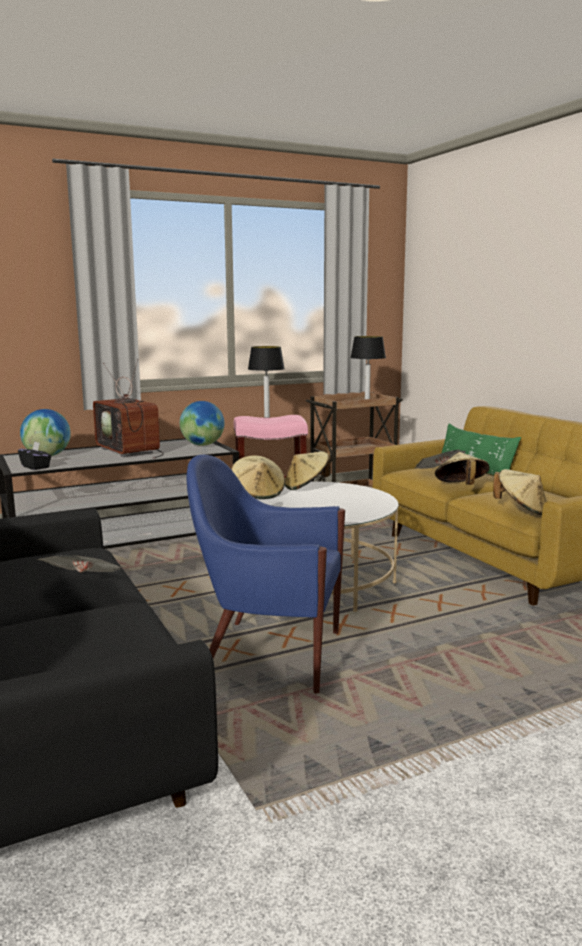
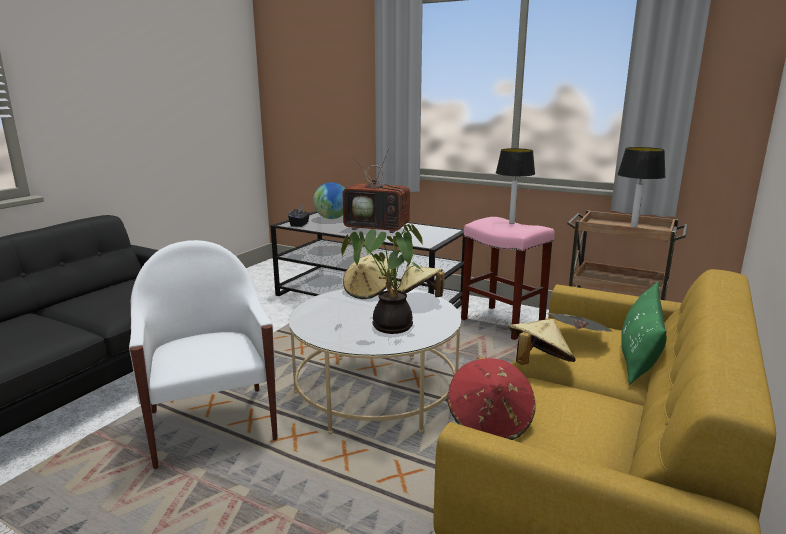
camera: 55 degrees right, 5 degrees up
newspaper [37,555,121,572] -> none
television [93,359,164,458] -> television turned 90 degrees counterclockwise [343,149,418,233]
globe [180,401,225,446] -> none
blue armchair [186,455,345,694] -> white armchair [129,240,278,469]
beige hat [493,469,546,515] -> red hat [447,357,536,440]
none -> potted plant [341,222,424,334]

